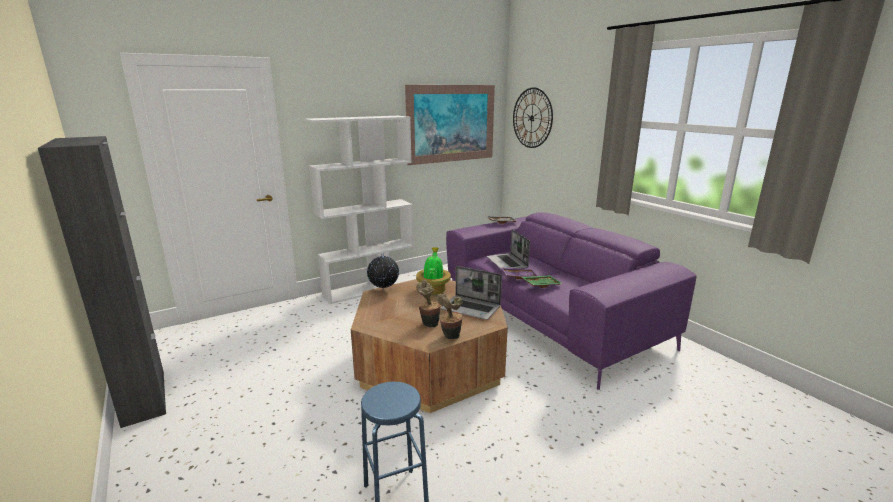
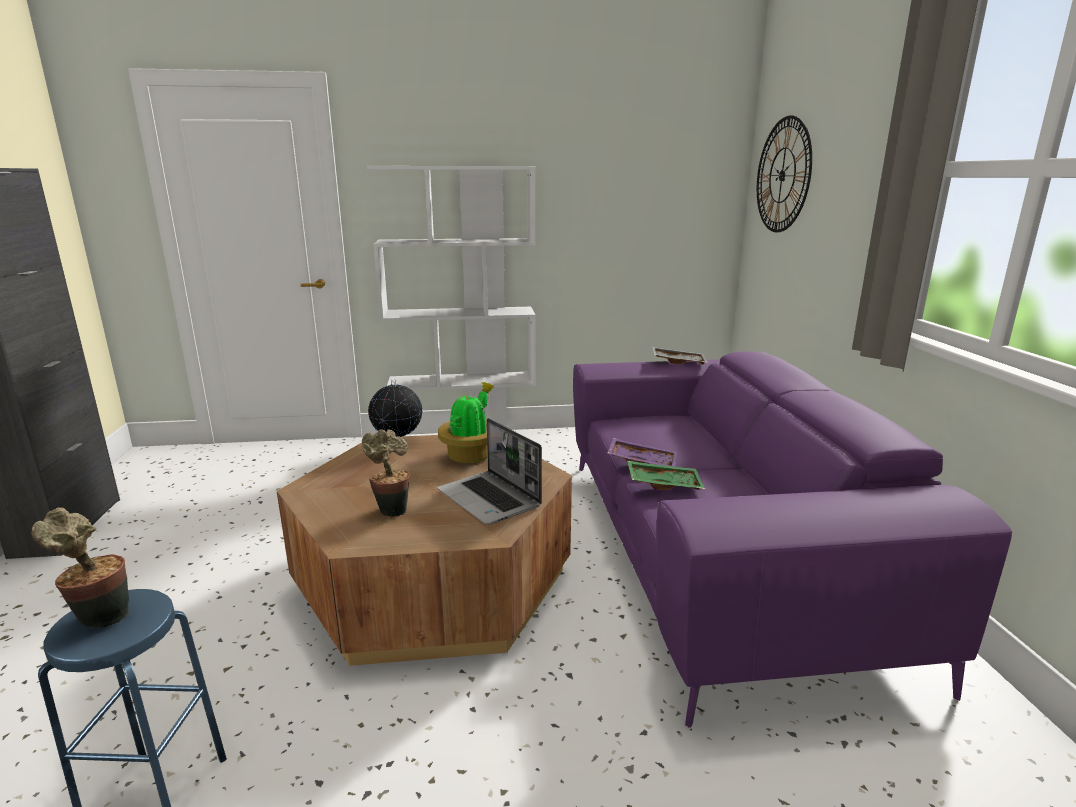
camera: 25 degrees right, 0 degrees up
picture [405,85,495,165] -> none
potted plant [437,294,463,339] -> potted plant moved to [32,508,130,628]
laptop [487,229,530,270] -> none

